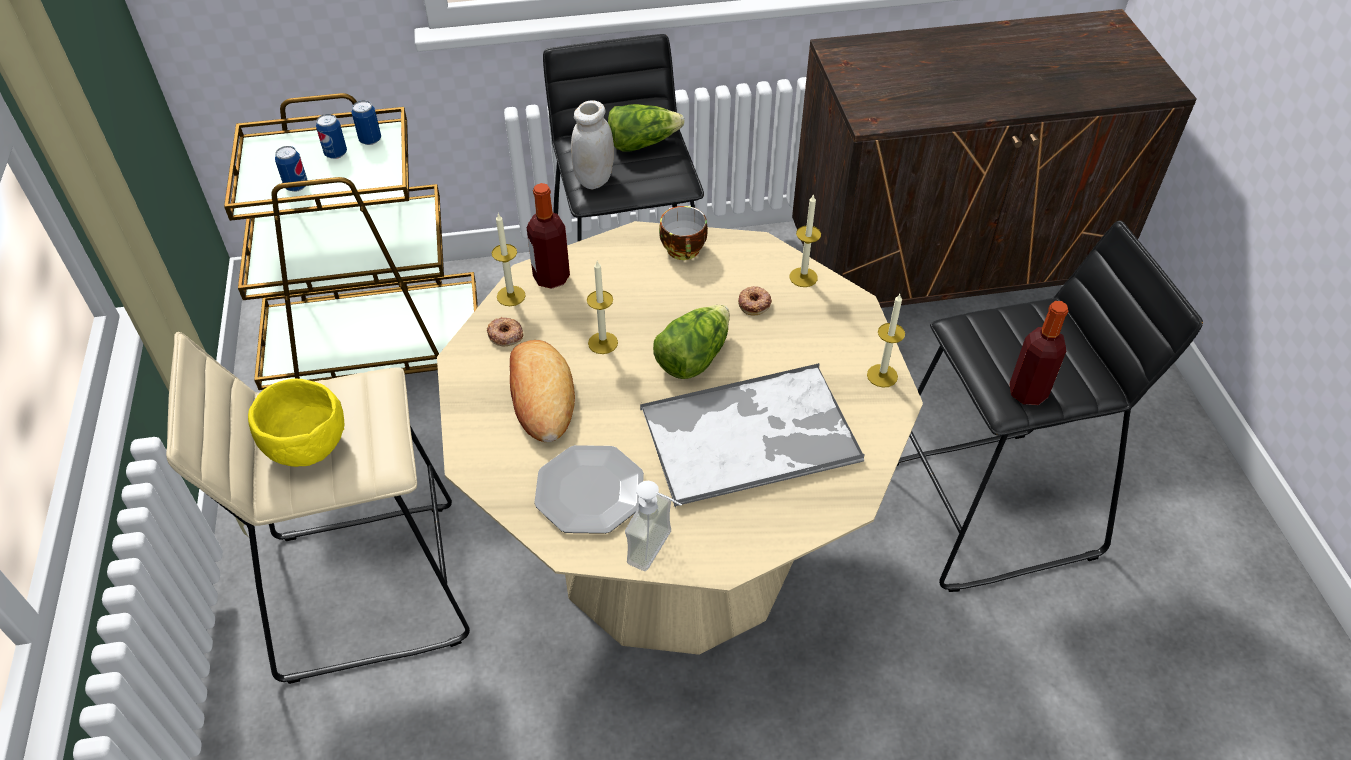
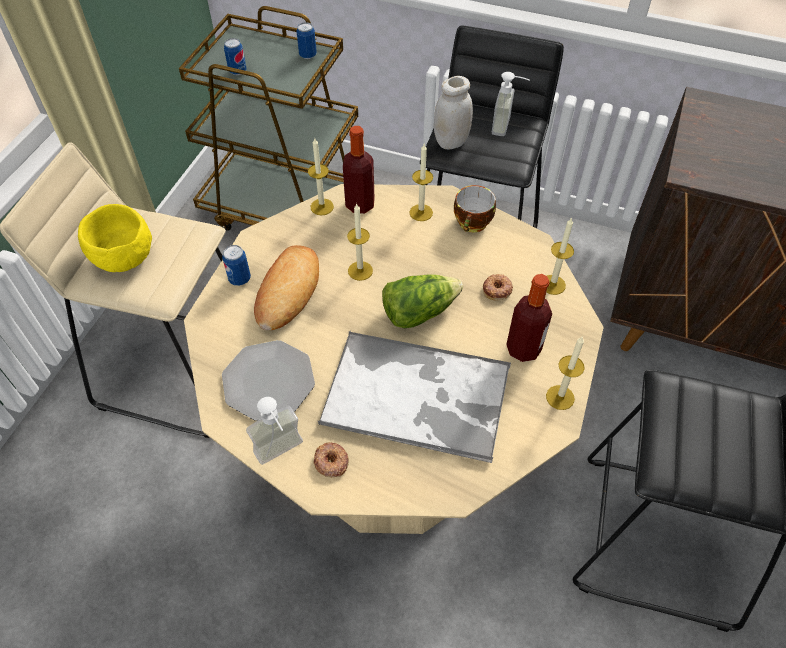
camera: 30 degrees right, 5 degrees up
can [316,114,347,159] -> can moved to [222,245,251,286]
donut [487,317,523,346] -> donut moved to [313,442,349,477]
lettuce [608,104,685,151] -> soap dispenser [492,72,530,136]
bottle [1009,301,1068,405] -> bottle moved to [506,274,552,362]
none -> candle [409,144,433,221]

